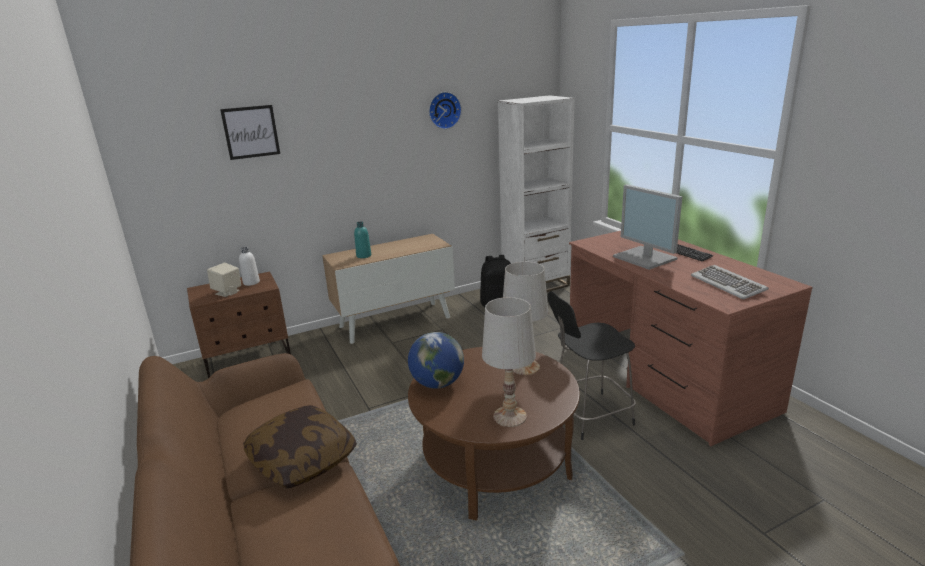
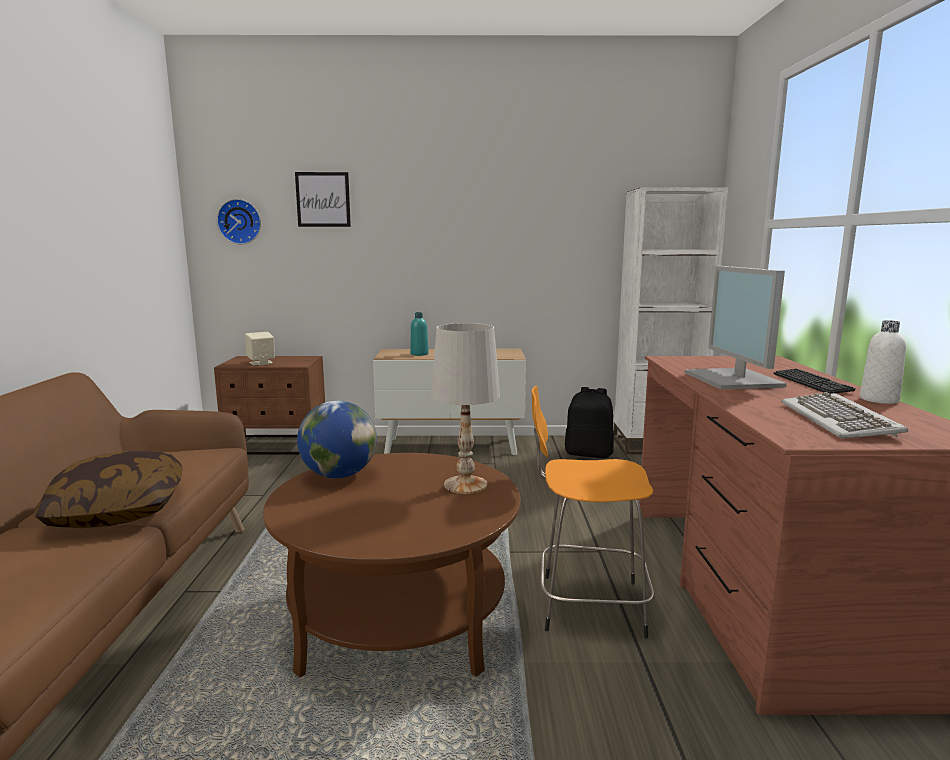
camera: 25 degrees right, 10 degrees down
white bottle [239,247,260,286] -> white bottle moved to [860,320,906,404]
wall clock [429,92,462,129] -> wall clock moved to [217,199,261,244]
white table lamp [482,297,536,427] -> none
black stool [548,291,636,440] -> orange stool [532,386,654,639]

